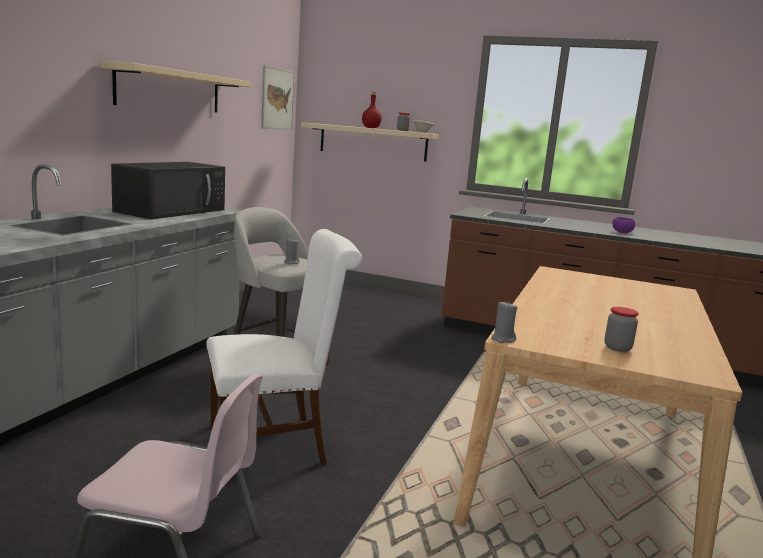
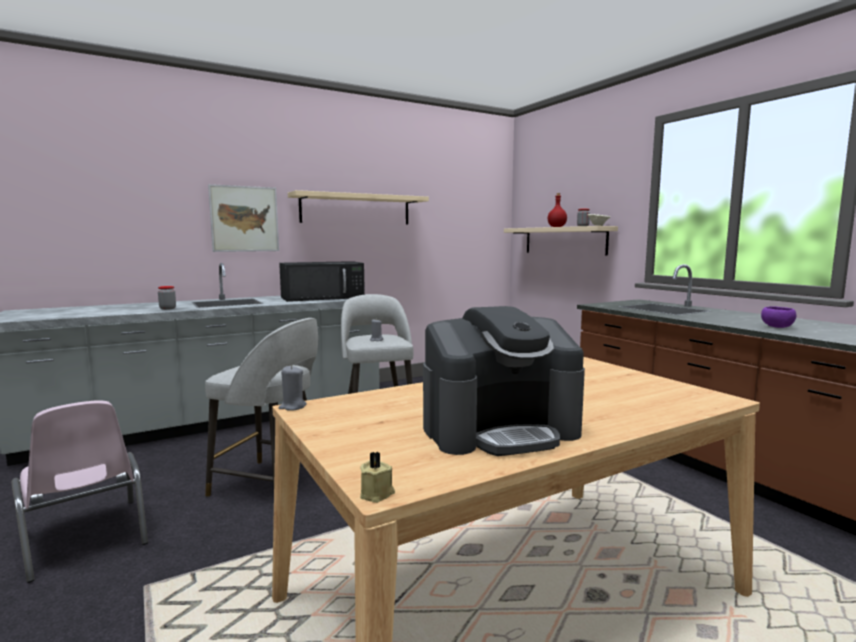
camera: 40 degrees right, 5 degrees down
white chair [206,229,362,465] -> grey stool [205,318,318,497]
picture [261,65,295,130] -> picture moved to [208,184,279,252]
jar [604,307,638,352] -> jar moved to [158,286,176,310]
none -> beige candle [360,452,395,503]
none -> coffee machine [423,306,585,456]

